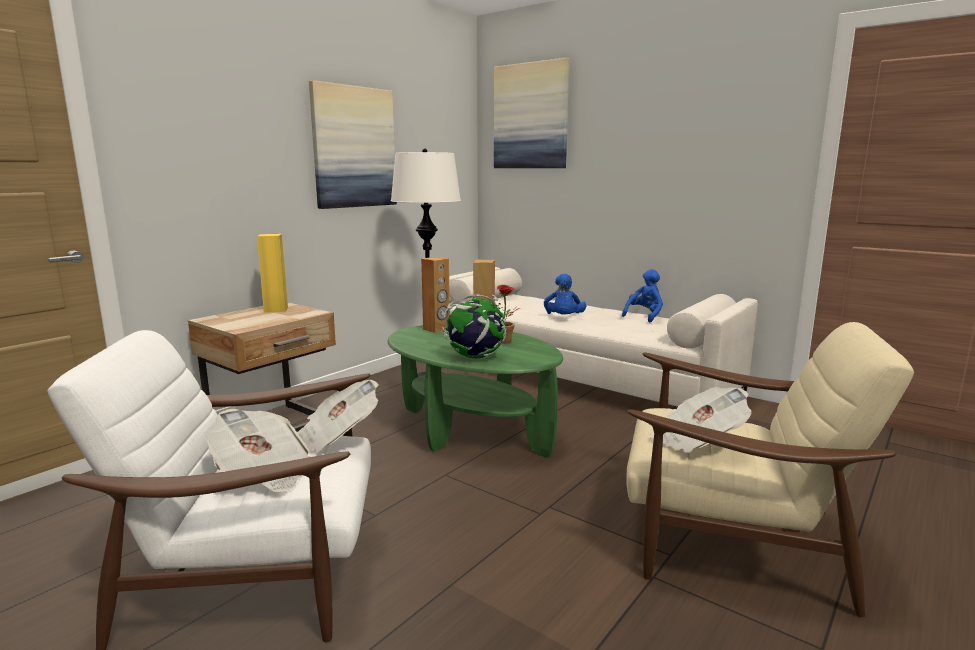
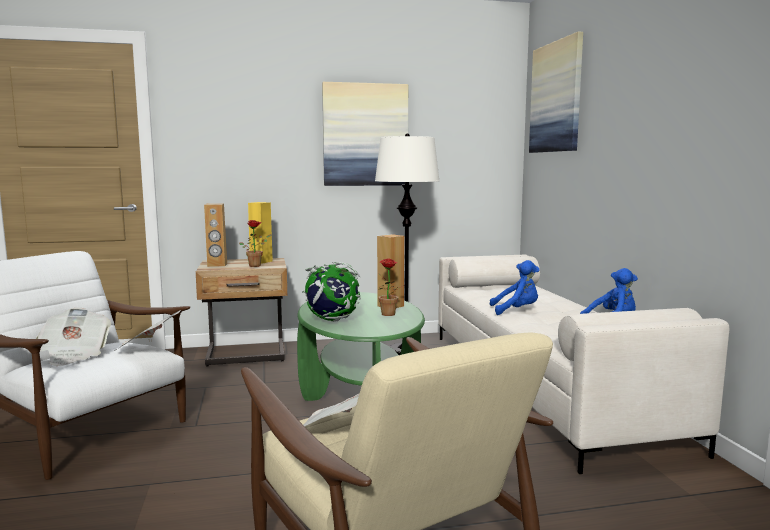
camera: 40 degrees right, 5 degrees down
brown speaker [421,257,450,333] -> brown speaker moved to [204,203,227,267]
blue plush toy [544,274,587,314] -> blue plush toy turned 135 degrees counterclockwise [490,260,539,315]
none -> potted plant [239,220,272,267]

